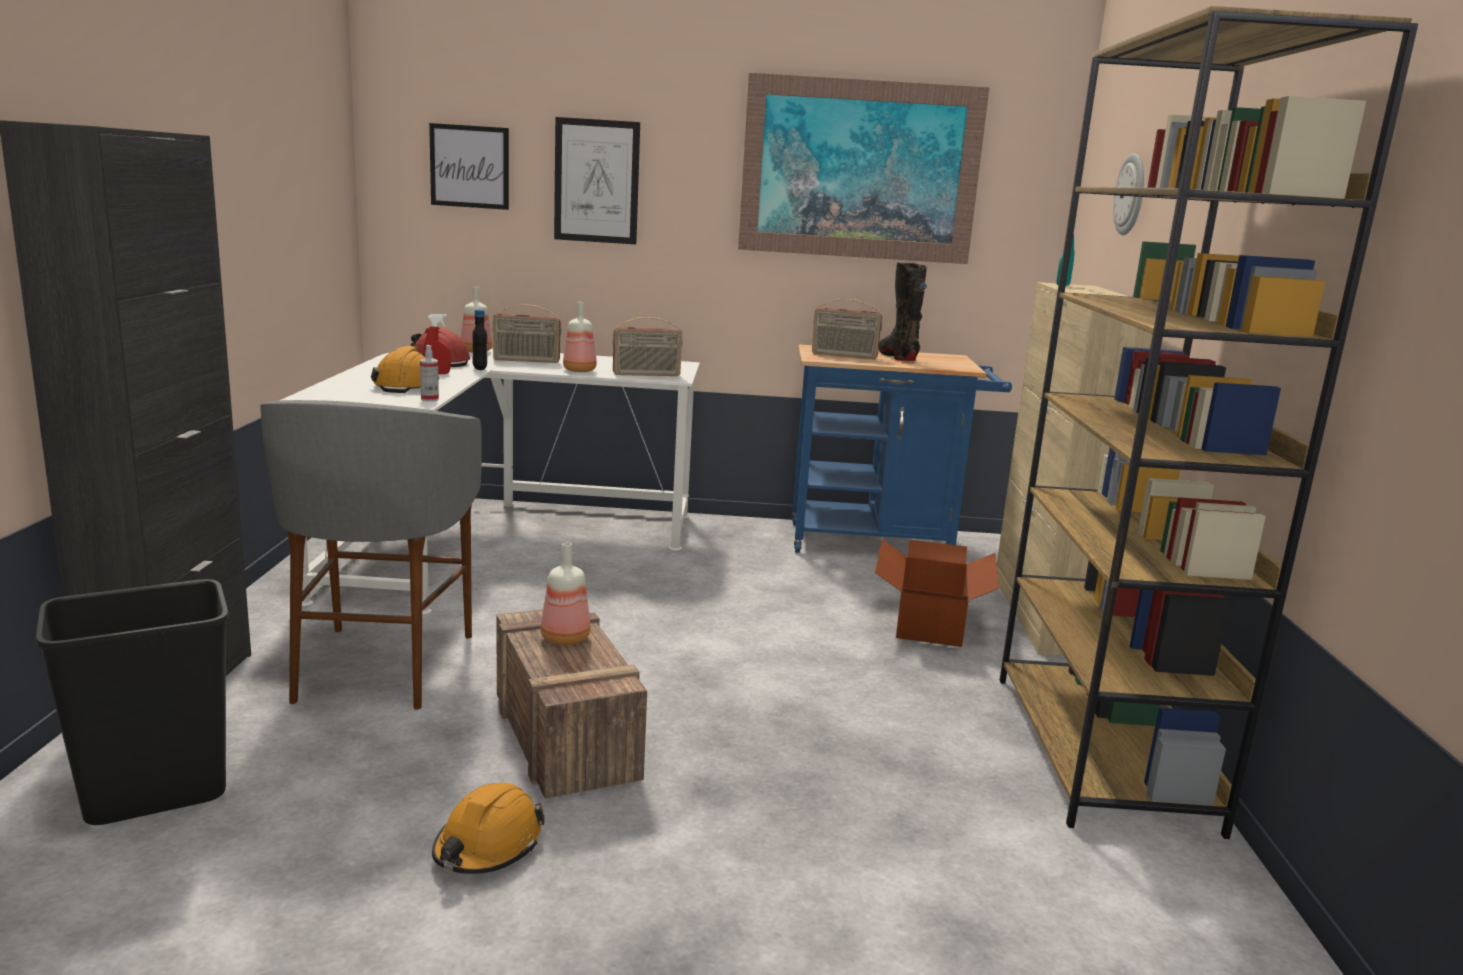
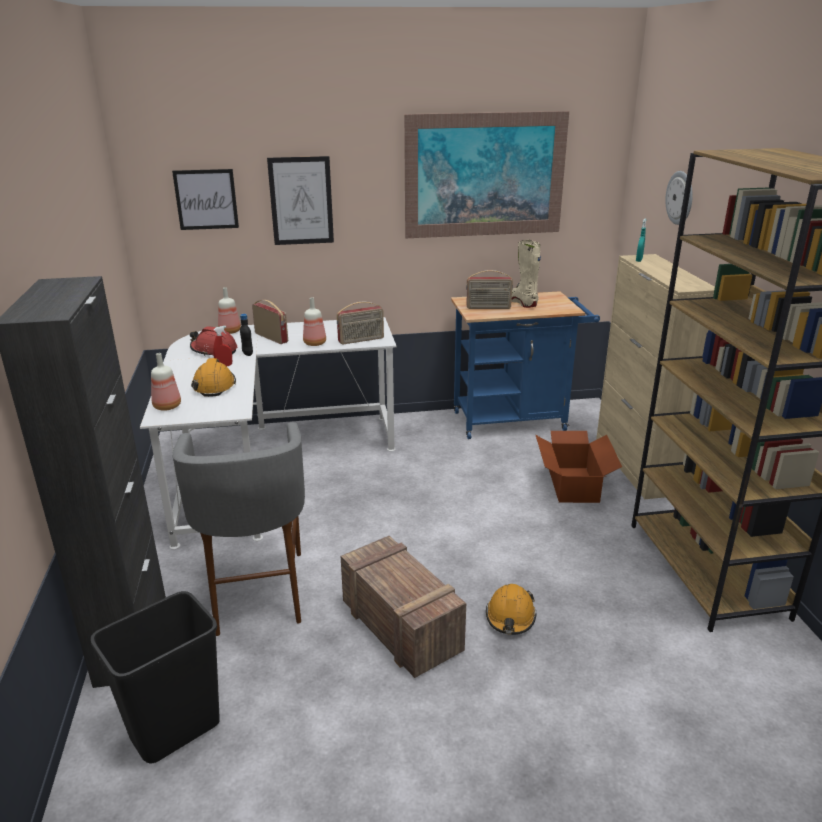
camera: 10 degrees left, 10 degrees up
spray bottle [420,345,439,402] -> none
orange hard hat [432,783,545,874] -> orange hard hat moved to [486,584,537,635]
radio [493,305,561,363] -> radio turned 120 degrees counterclockwise [252,300,288,344]
bottle [540,543,591,645] -> bottle moved to [151,353,181,411]
black boot [879,262,927,361] -> beige boot [512,240,541,308]

